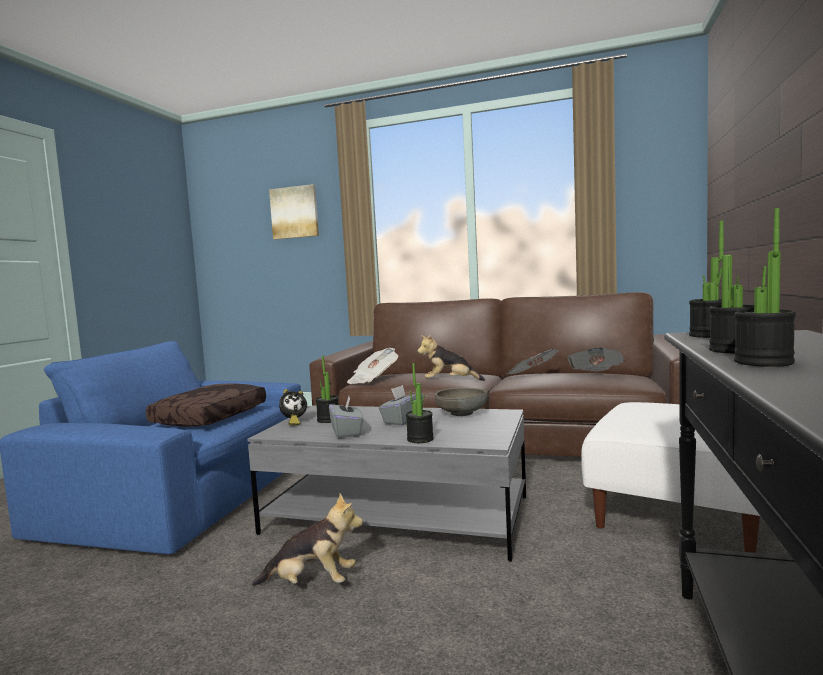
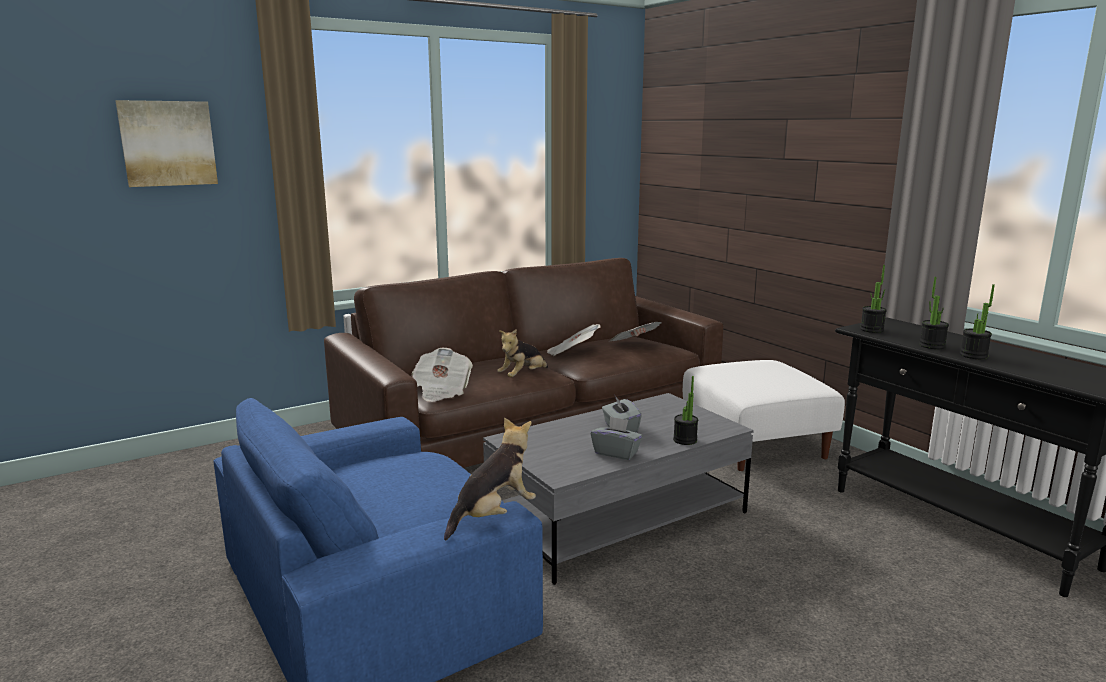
camera: 50 degrees left, 10 degrees up
brown pillow [146,384,266,426] -> none
plush toy [252,493,363,586] -> plush toy moved to [444,417,536,541]
alarm clock [279,389,307,426] -> none
potted plant [316,355,338,423] -> none
grey bowl [435,388,488,416] -> none

